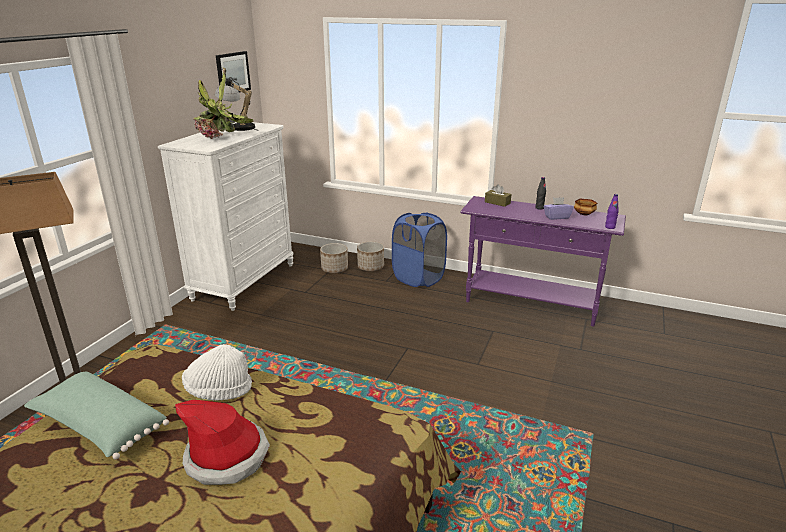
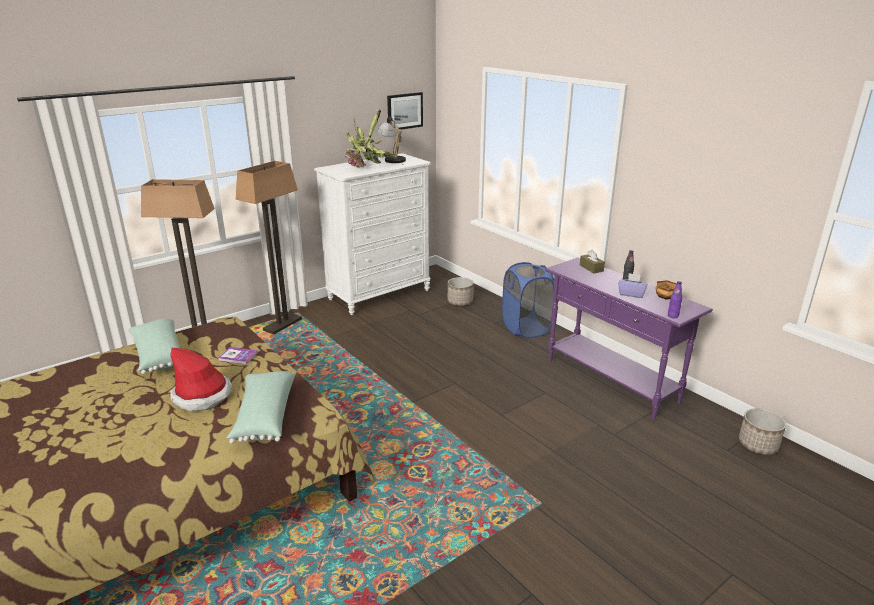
camera: 30 degrees right, 0 degrees up
white hat [182,344,252,401] -> book [219,347,258,365]
planter [357,241,384,271] -> planter moved to [739,408,786,455]
none -> green pillow [227,371,295,444]
none -> floor lamp [236,161,302,334]

